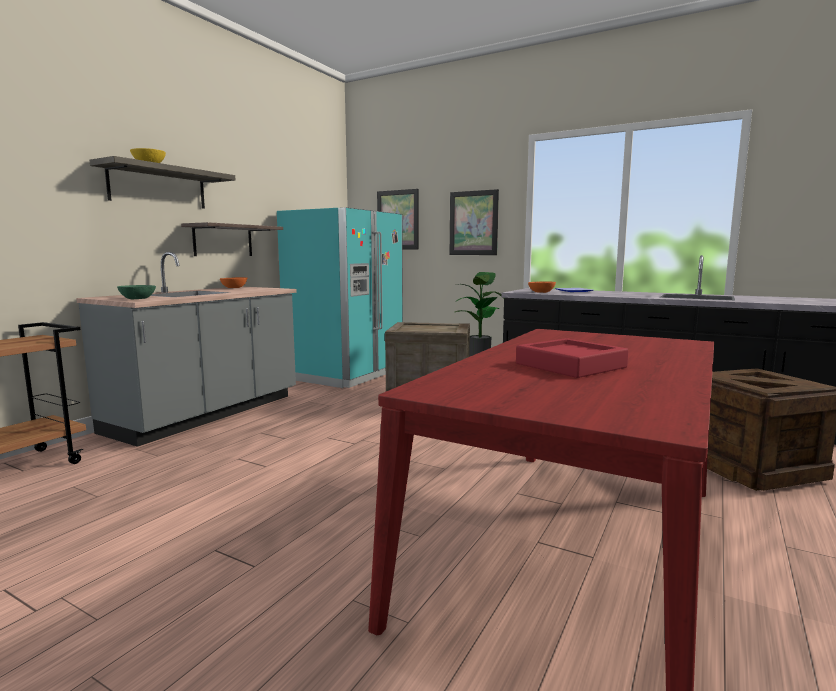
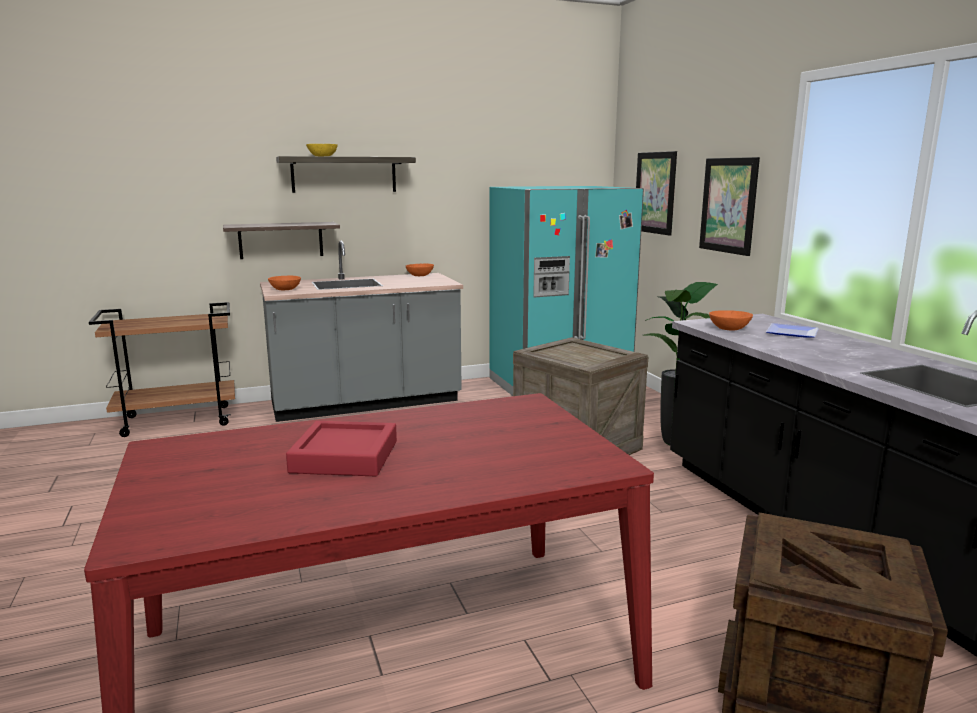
camera: 40 degrees right, 5 degrees up
green bowl [117,285,156,299] -> orange bowl [268,276,301,290]
shelf [181,222,283,256] -> shelf moved to [223,222,340,259]

